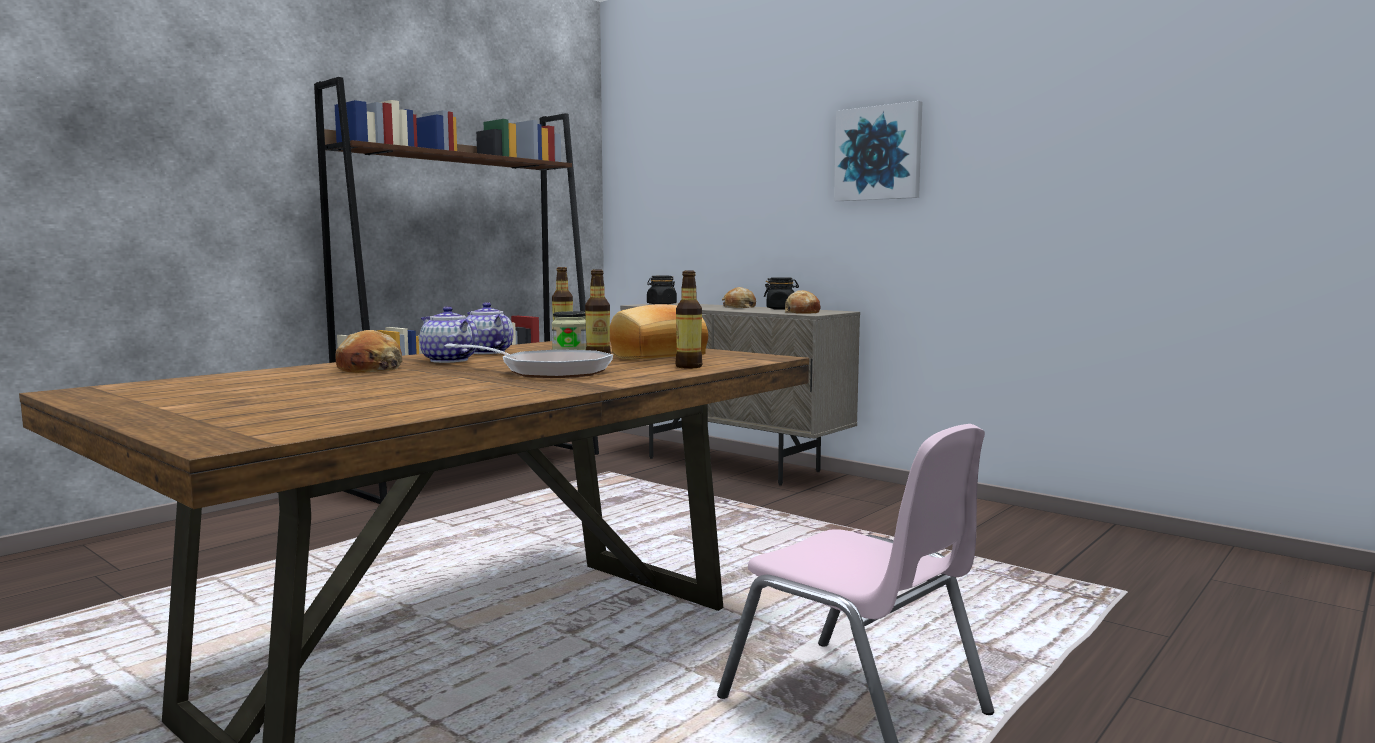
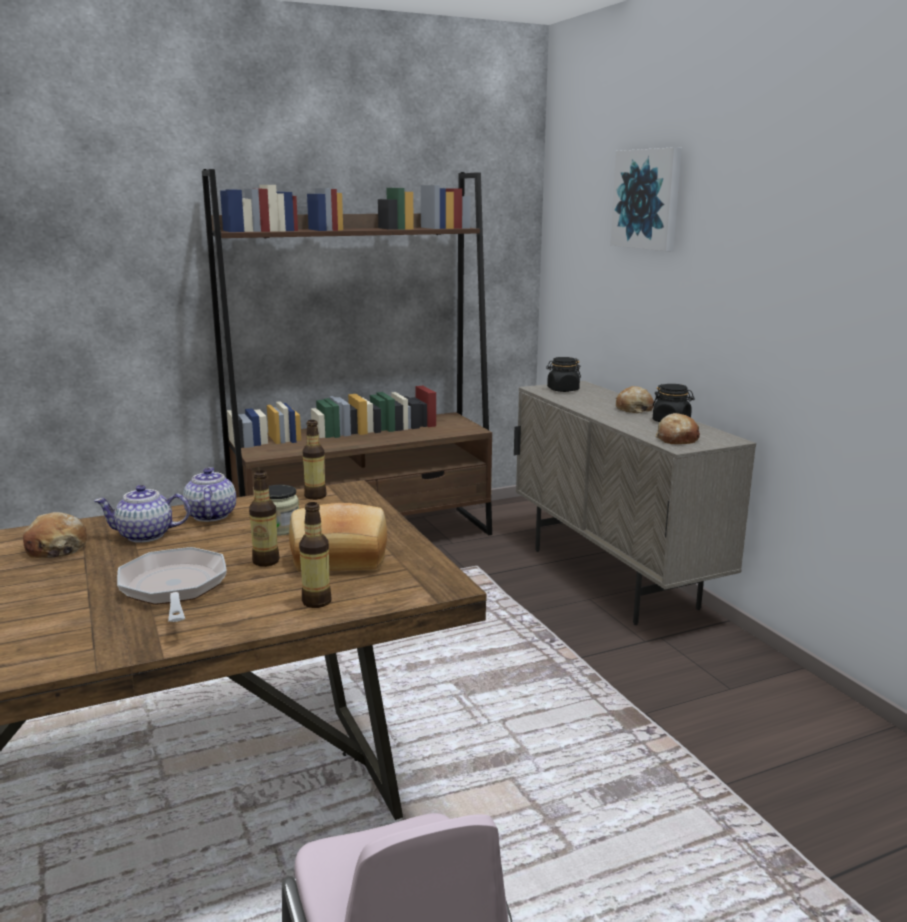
camera: 25 degrees right, 10 degrees up
teapot [419,306,478,363] -> teapot turned 75 degrees counterclockwise [94,485,190,543]
frying pan [445,343,613,378] -> frying pan turned 150 degrees counterclockwise [117,547,227,622]
picture [834,101,922,201] -> picture moved to [610,147,682,251]

